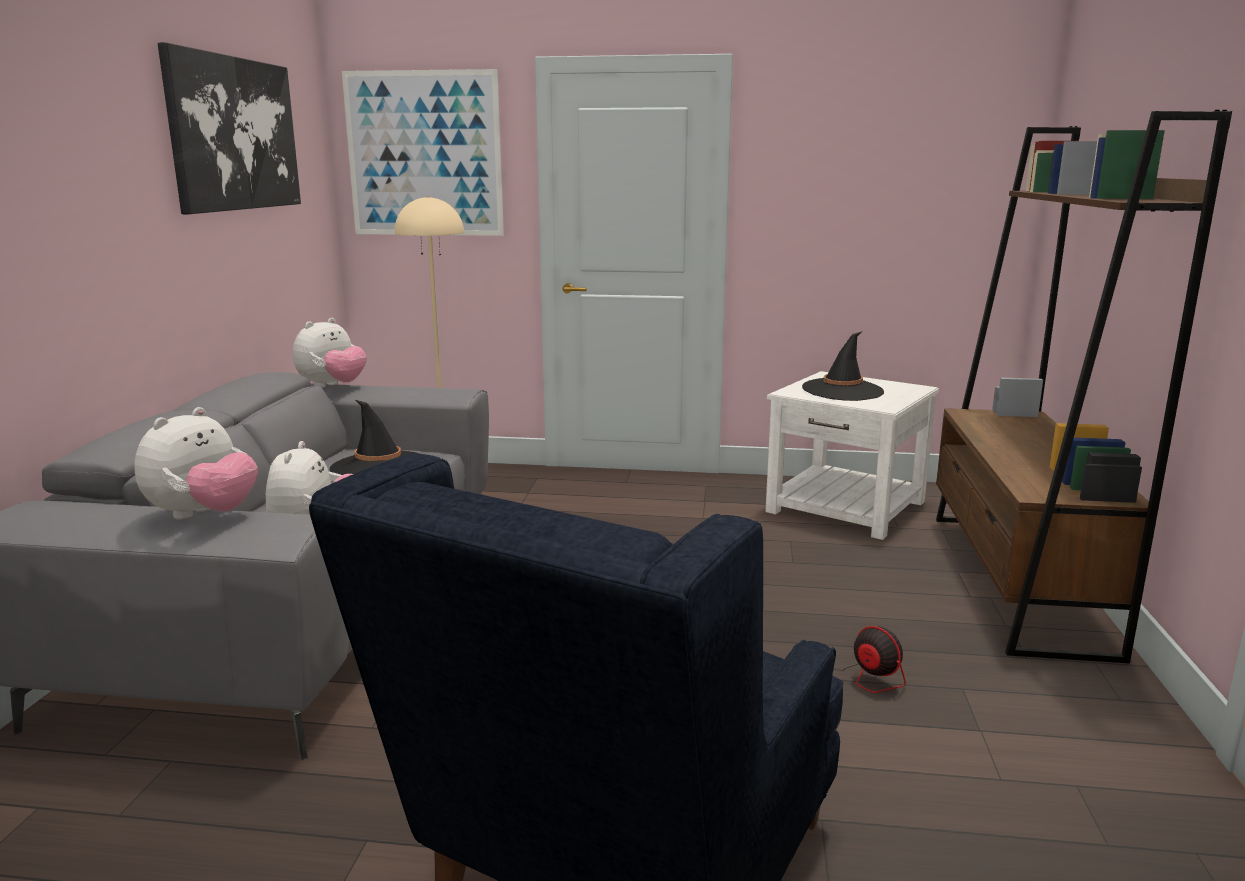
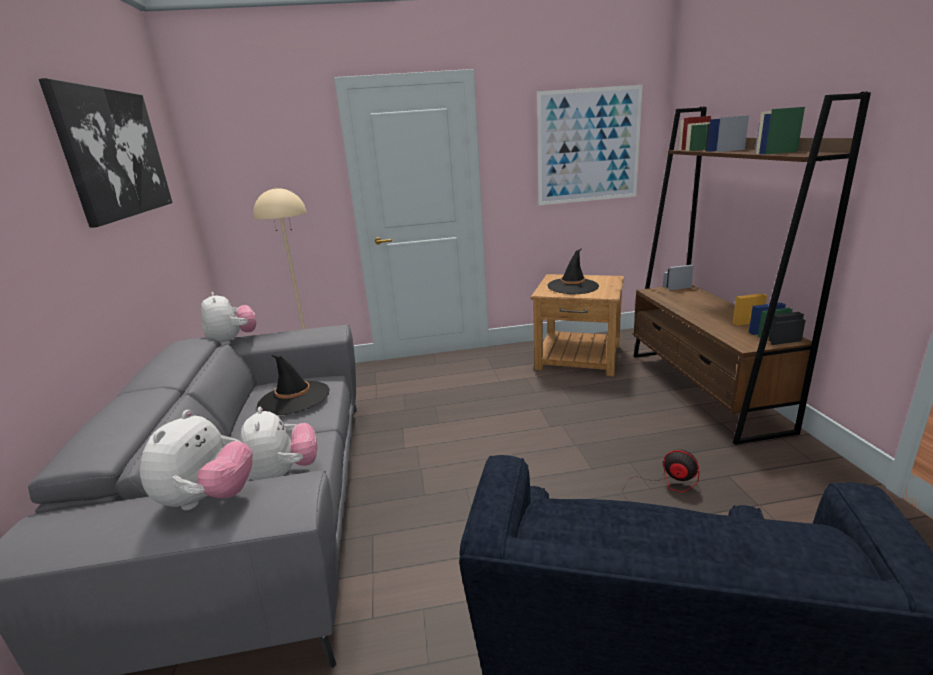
camera: 15 degrees left, 5 degrees up
plush toy [293,318,367,388] -> plush toy turned 45 degrees counterclockwise [201,292,257,345]
picture [342,69,504,236] -> picture moved to [537,85,643,205]
white side table [765,371,939,540] -> brown side table [531,274,624,376]

